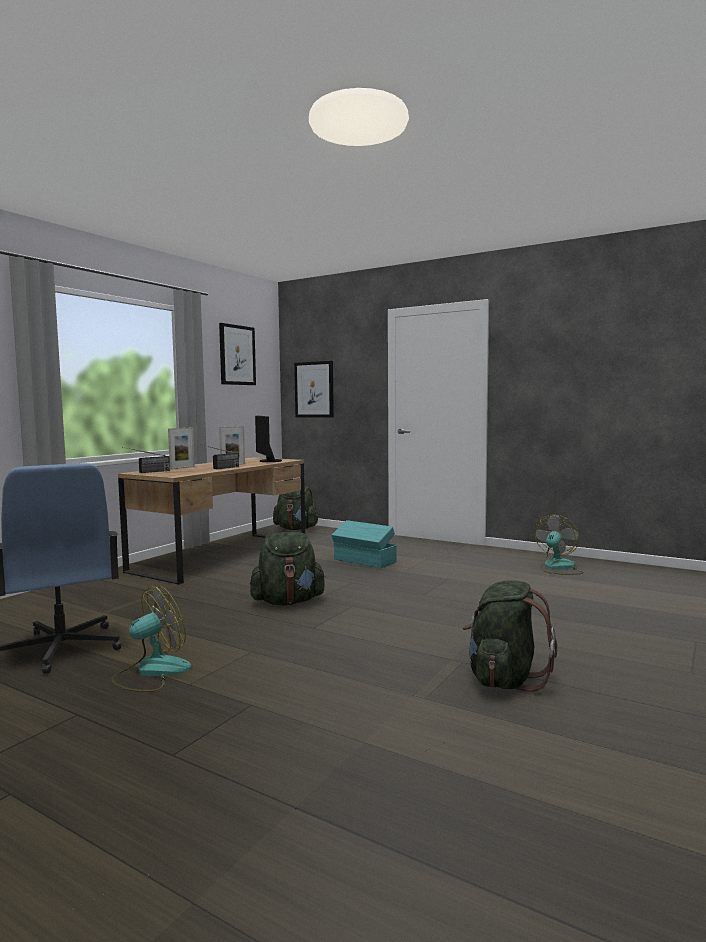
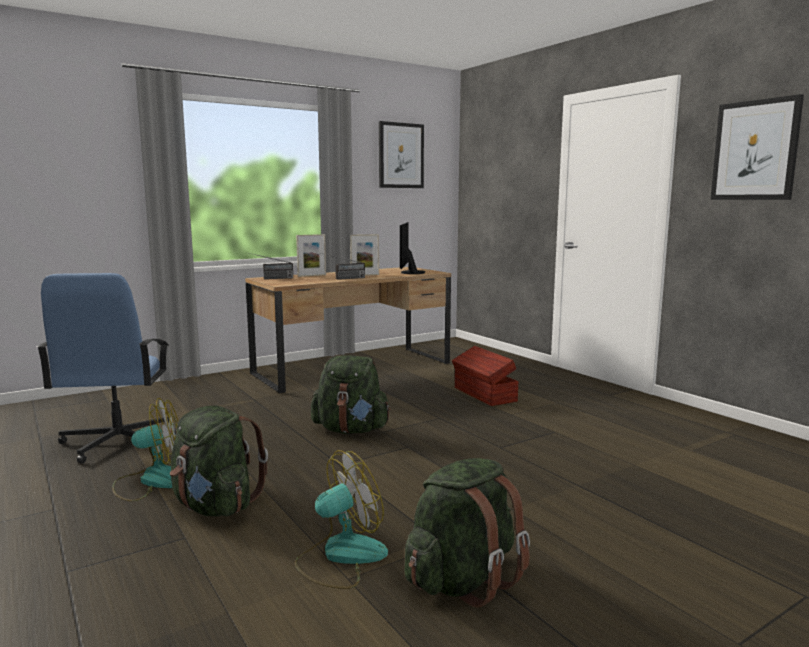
camera: 25 degrees right, 5 degrees up
green backpack [273,486,318,530] -> green backpack moved to [170,405,268,517]
picture [294,361,334,418] -> picture moved to [710,94,804,200]
turquoise storage box [332,520,396,568] -> brown storage box [452,346,519,406]
fan [534,515,584,575] -> fan moved to [294,450,388,589]

